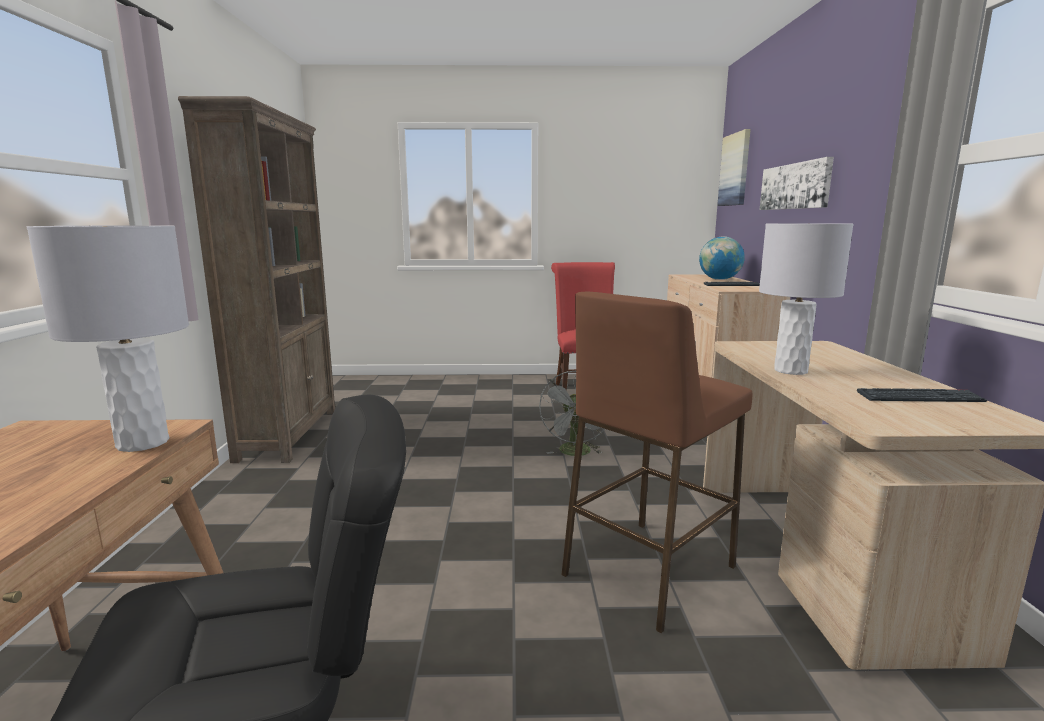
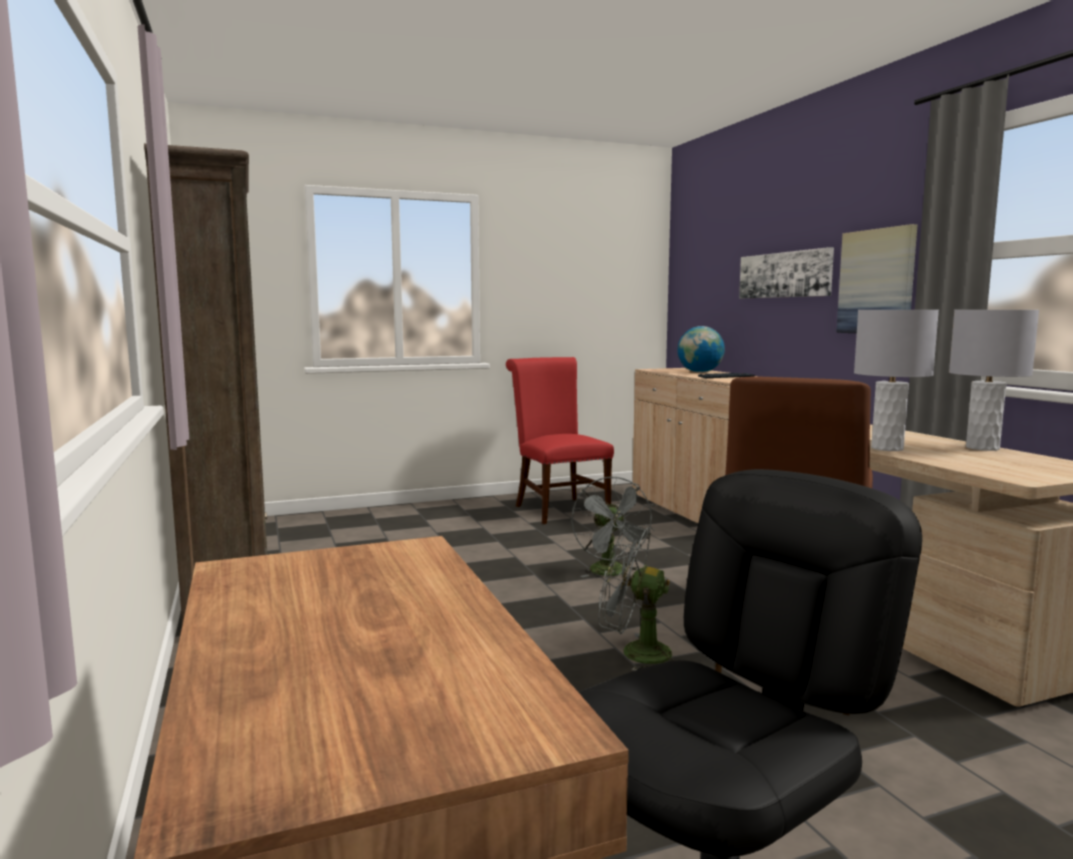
camera: 20 degrees left, 5 degrees down
grey table lamp [27,225,189,452] -> grey table lamp moved to [949,310,1039,451]
picture [717,129,751,206] -> picture moved to [836,224,917,333]
keyboard [857,388,988,402] -> none
none -> grey fan [599,525,676,671]

